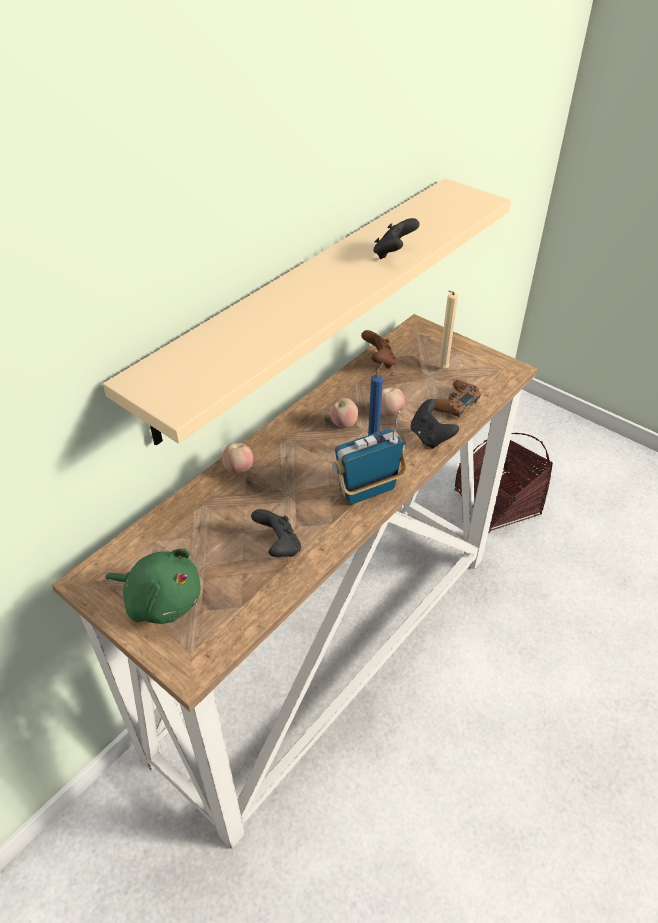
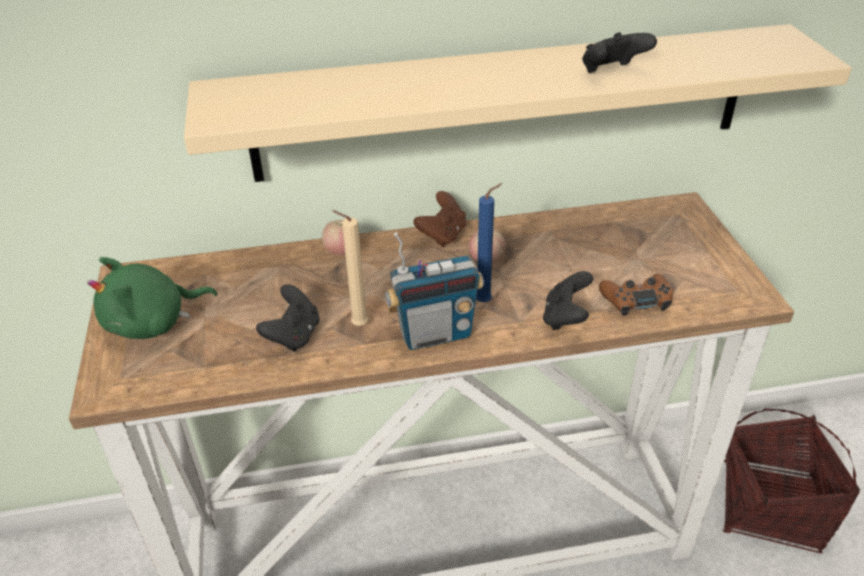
camera: 40 degrees right, 5 degrees down
green plush toy [105,549,201,624] -> green plush toy turned 90 degrees clockwise [87,257,217,339]
radio [332,411,407,504] -> radio turned 150 degrees clockwise [385,232,484,350]
brown game controller [361,330,397,369] -> brown game controller moved to [413,191,466,247]
apple [381,388,405,417] -> none
beige candle [438,291,458,369] -> beige candle moved to [332,210,368,326]

